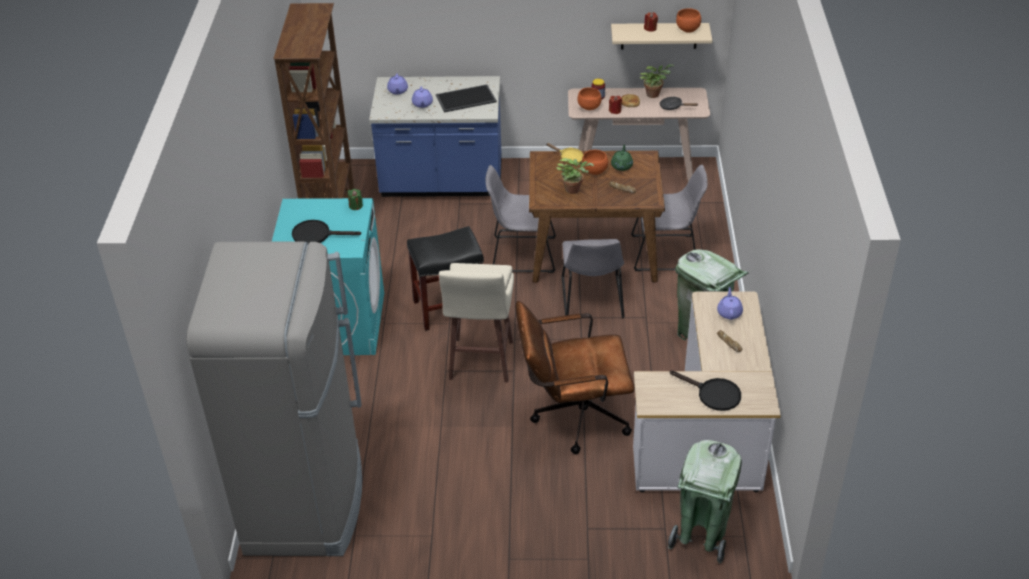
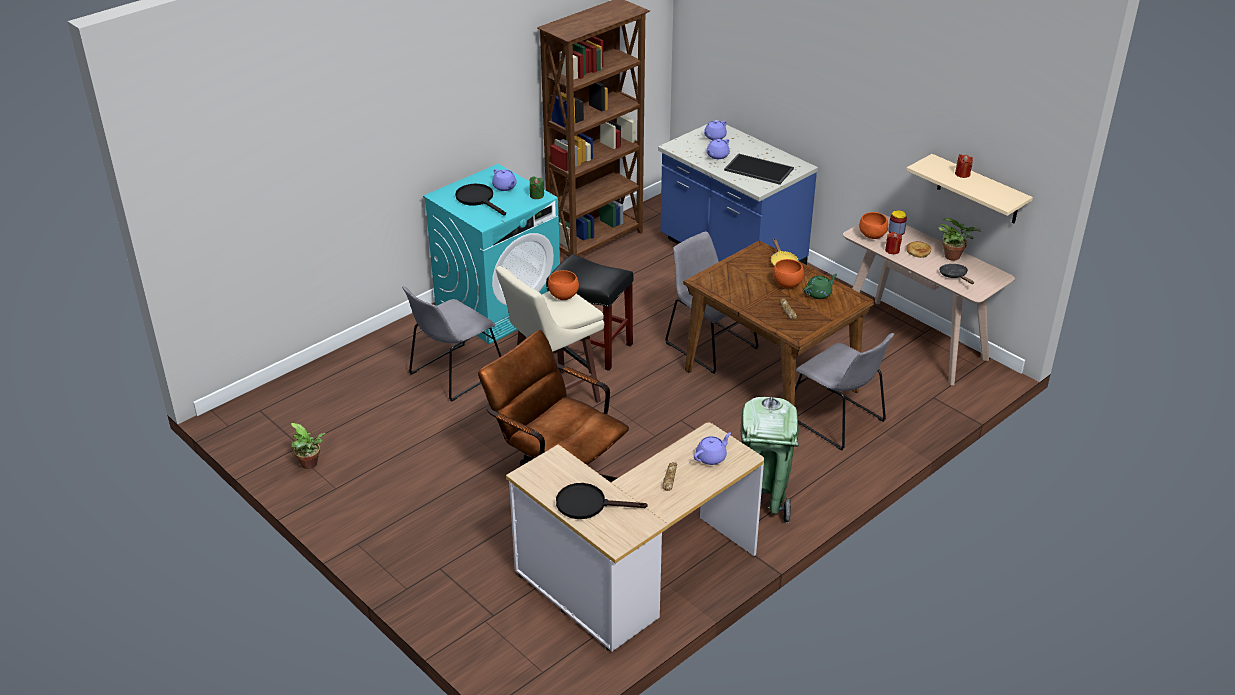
camera: 45 degrees right, 5 degrees down
grey fridge [186,241,362,556] -> none
potted plant [556,158,594,194] -> potted plant moved to [290,423,326,469]
grey chair [562,239,624,318] -> grey chair moved to [402,286,501,402]
green trash can [668,440,742,563] -> none
black frying pan [670,370,741,411] -> black frying pan turned 105 degrees clockwise [556,483,648,519]
orange bowl [676,8,701,33] -> orange bowl moved to [548,270,579,300]
none -> purple teapot [492,169,517,191]

